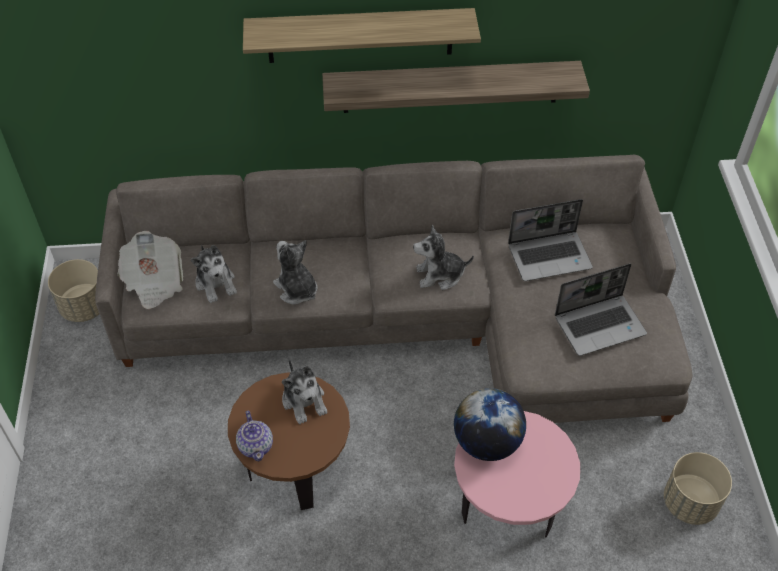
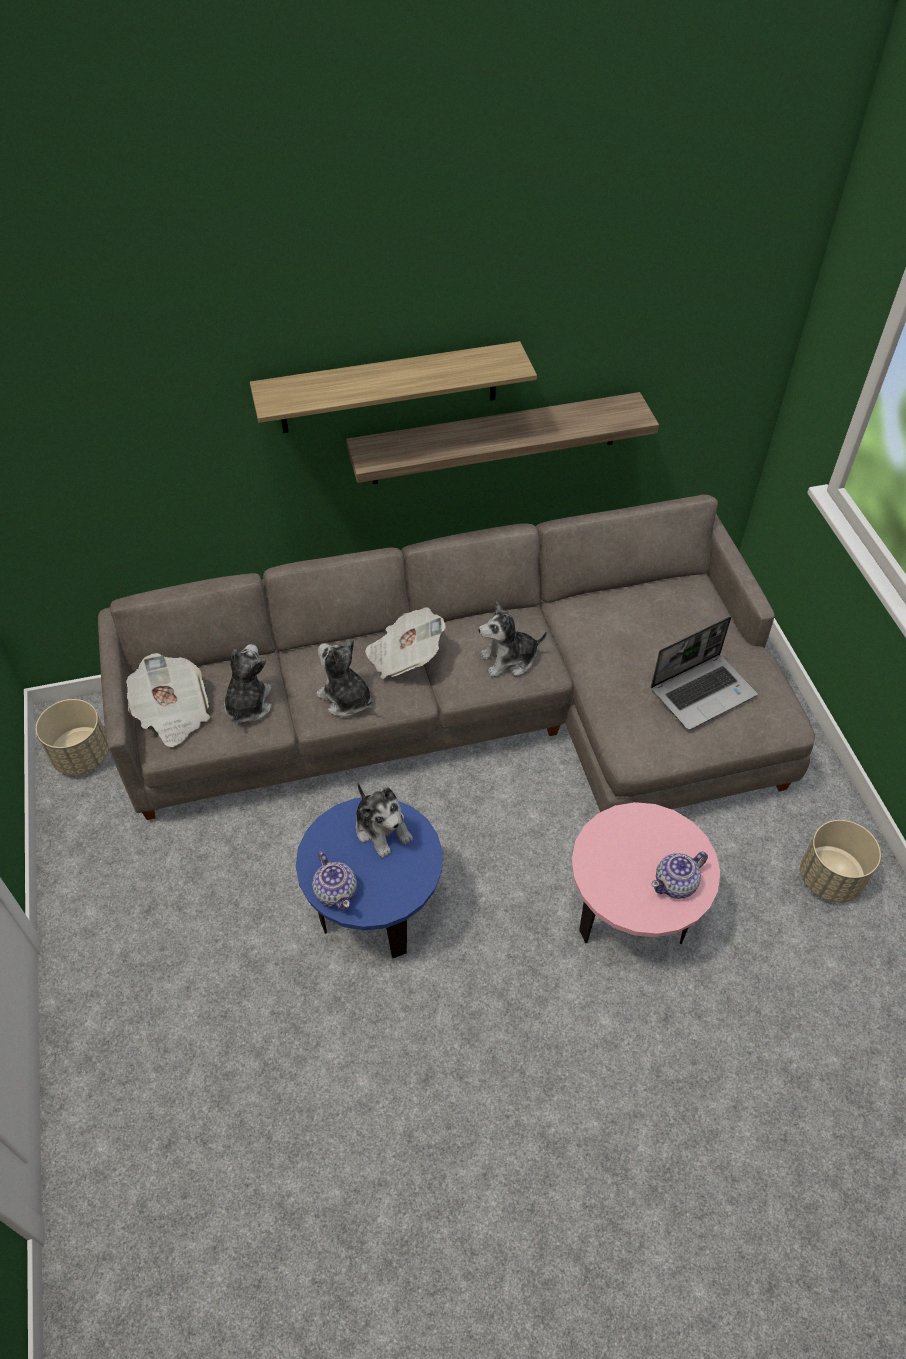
camera: 10 degrees left, 0 degrees up
plush toy [191,245,237,303] -> plush toy turned 135 degrees counterclockwise [224,644,272,724]
brown side table [228,372,350,510] -> blue side table [296,798,443,958]
globe [454,388,526,461] -> none
laptop [508,199,593,281] -> none
none -> newspaper [365,607,446,679]
none -> teapot [651,851,708,899]

